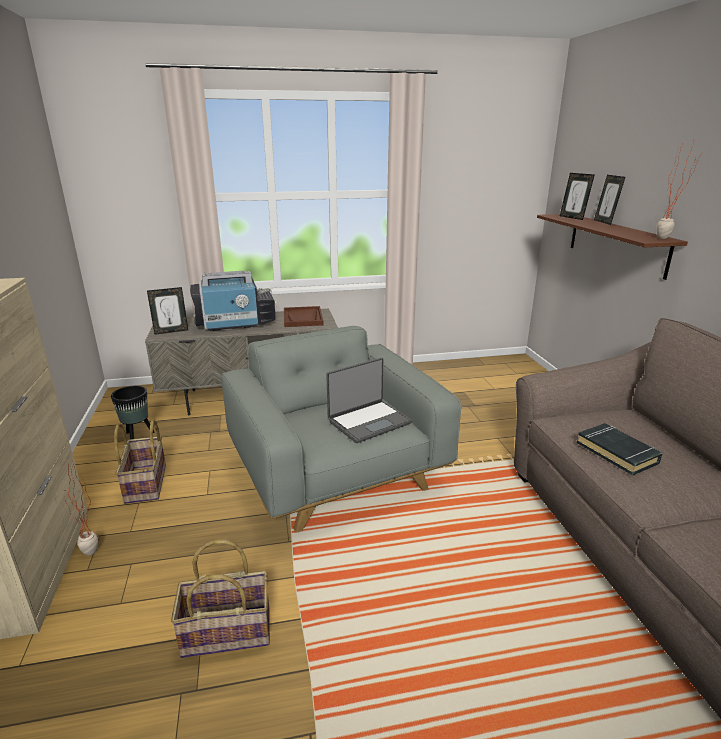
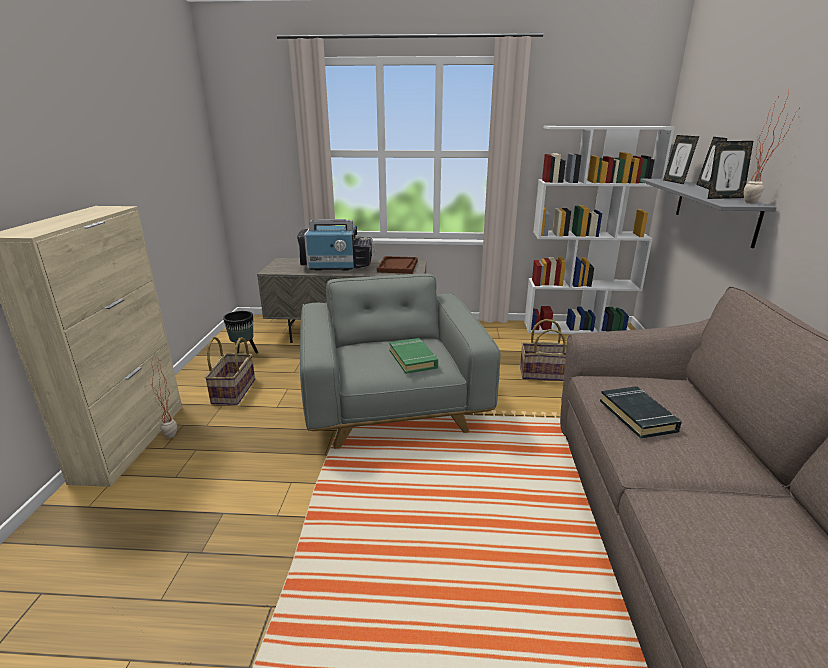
camera: 15 degrees right, 0 degrees up
picture frame [147,287,188,335] -> picture frame moved to [708,141,753,199]
basket [171,540,270,658] -> basket moved to [520,319,566,381]
laptop [326,358,412,443] -> green book [389,338,438,374]
brown shelf [537,214,688,280] -> grey shelf [640,179,777,248]
none -> white bookcase [524,126,675,334]

